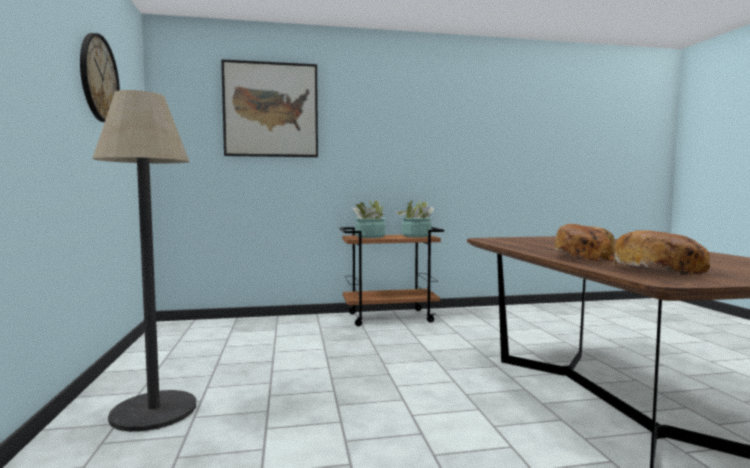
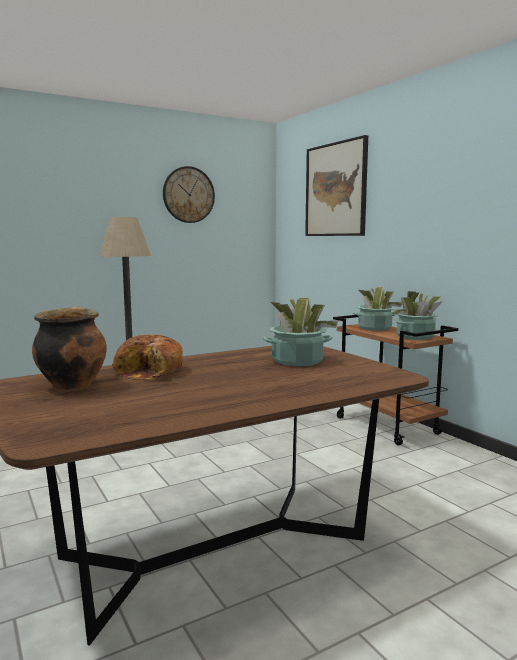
camera: 70 degrees right, 5 degrees up
bread [612,230,710,274] -> cooking pot [32,307,107,391]
none -> potted plant [263,297,339,366]

